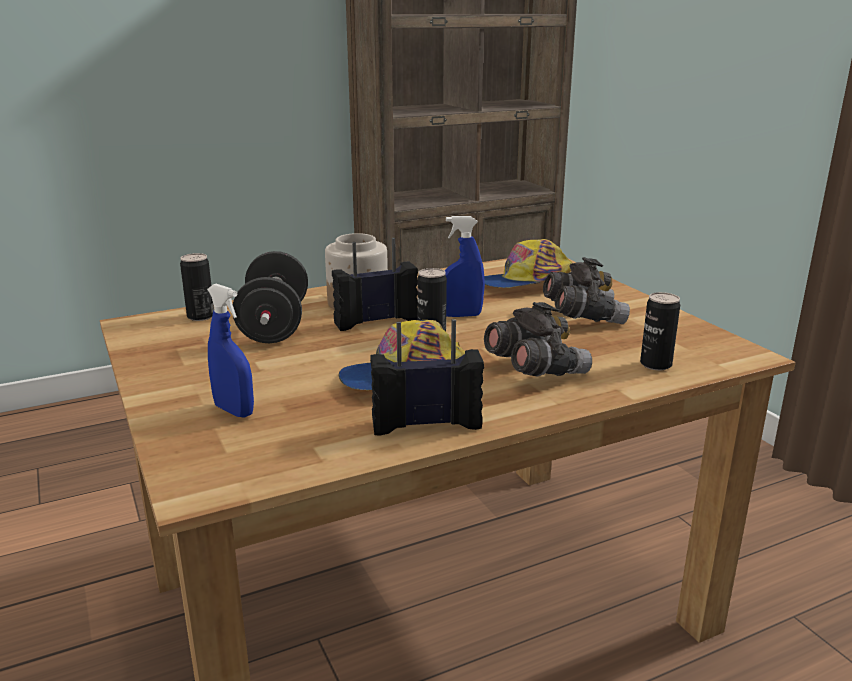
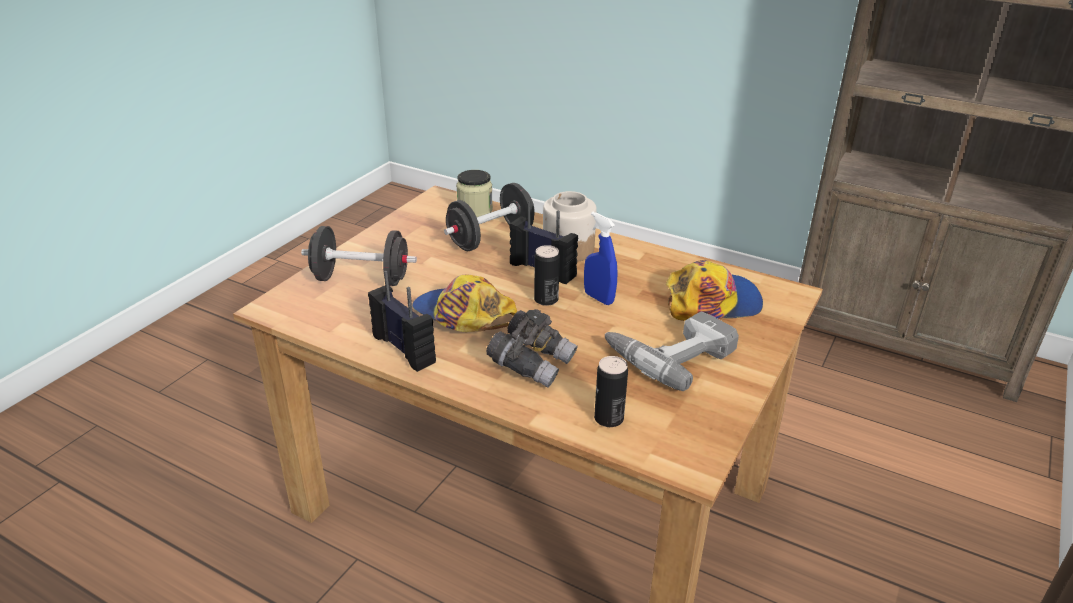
camera: 55 degrees right, 10 degrees up
can [180,253,214,321] -> jar [456,170,493,217]
blue spray bottle [207,284,254,418] -> black dumbbell [301,226,417,286]
cap [484,239,572,288] -> cap turned 135 degrees clockwise [666,260,763,321]
grey binoculars [543,257,630,324] -> power drill [605,312,739,391]

